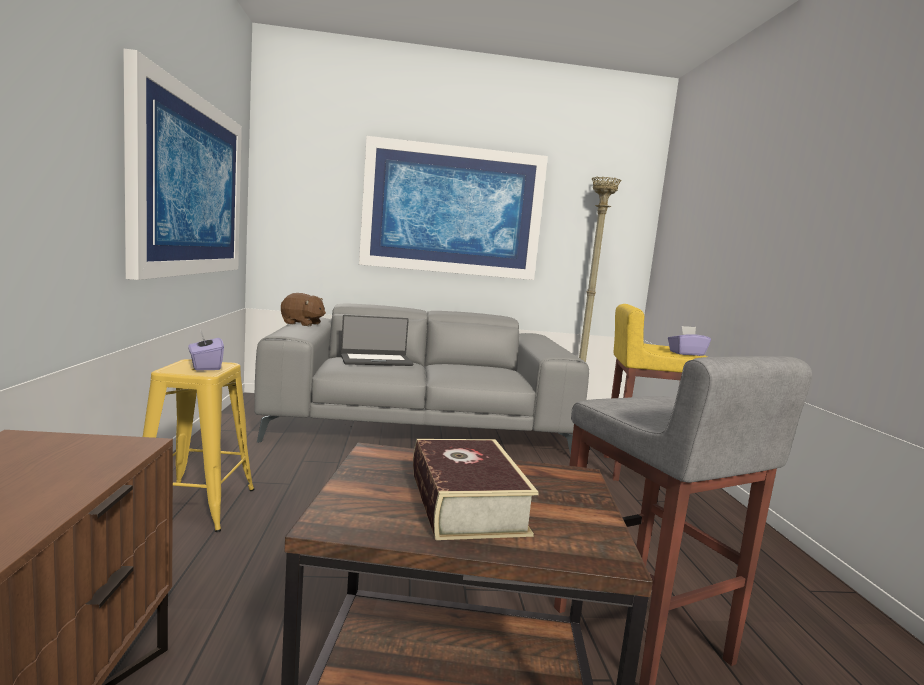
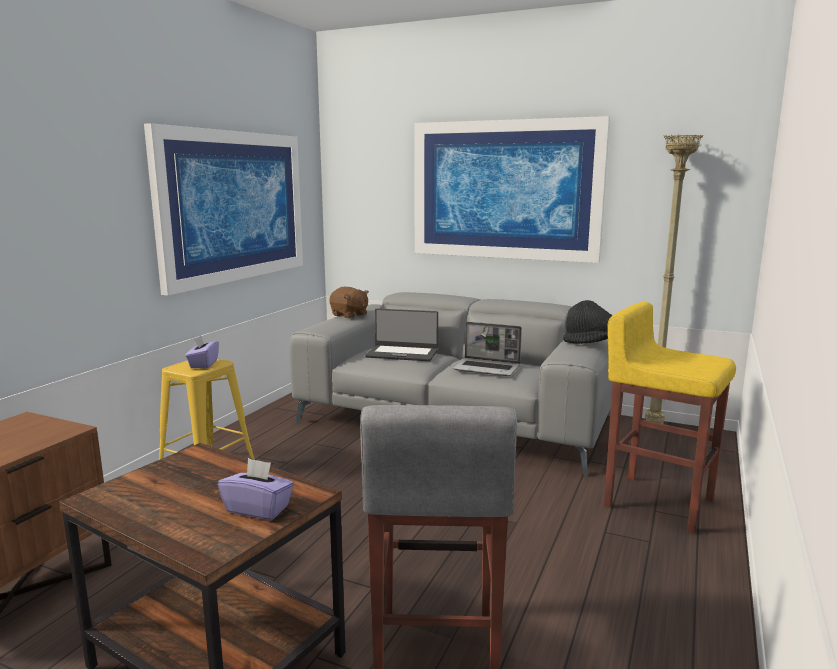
camera: 30 degrees right, 5 degrees up
book [413,439,539,540] -> none
purple tissue box [668,326,711,356] -> purple tissue box moved to [218,458,294,520]
none -> laptop [453,322,522,376]
none -> black hat [563,300,612,344]

